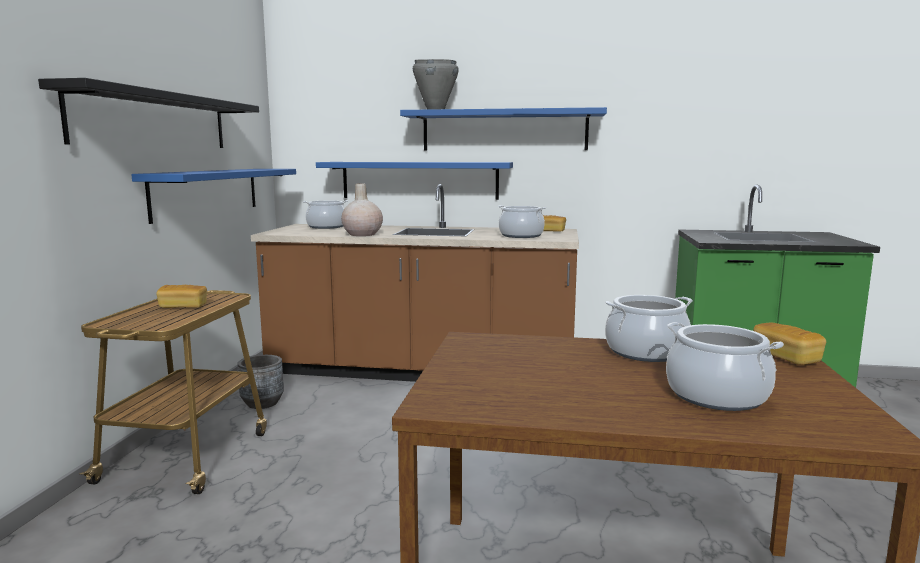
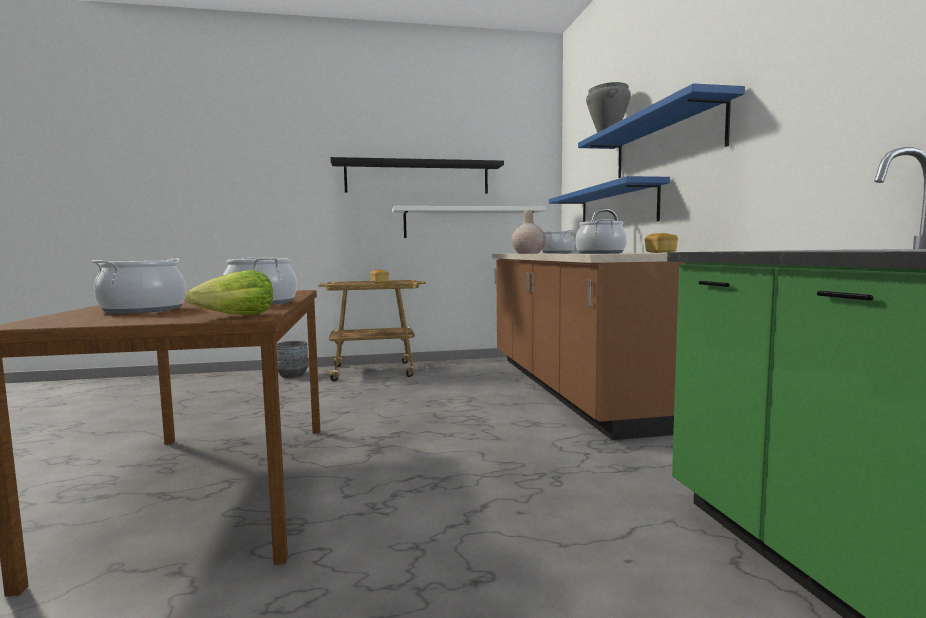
camera: 70 degrees right, 5 degrees down
blue shelf [131,169,296,224] -> white shelf [392,206,546,238]
grey planter [237,355,284,409] -> grey planter moved to [276,341,308,378]
bread [753,323,826,365] -> lettuce [186,270,273,315]

